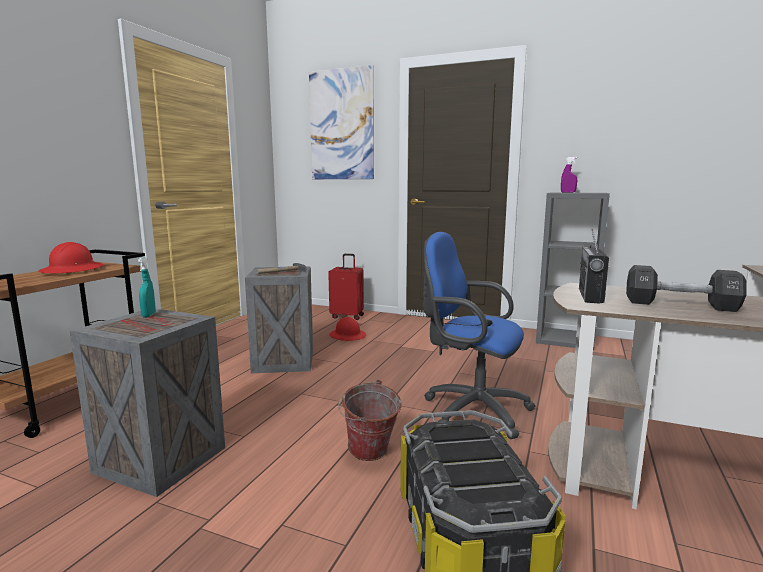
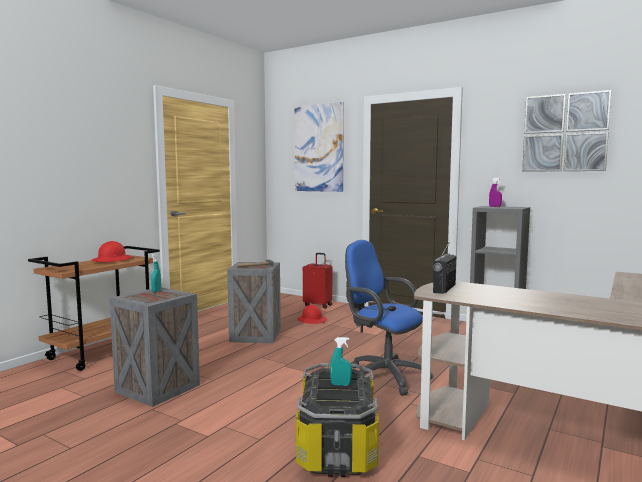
camera: 10 degrees right, 5 degrees down
bucket [338,380,402,461] -> none
black dumbbell [626,265,747,312] -> none
none -> turquoise spray bottle [330,337,352,386]
none -> picture [522,90,612,172]

